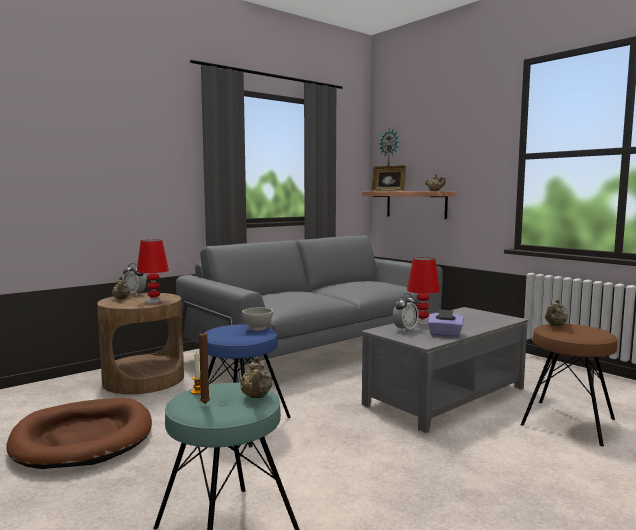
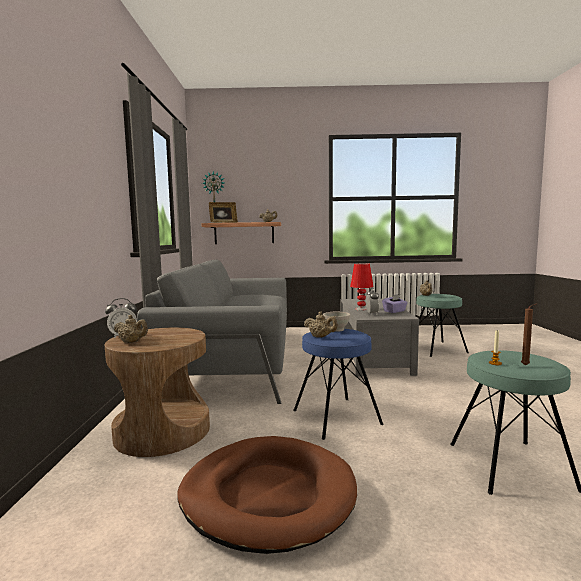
camera: 50 degrees left, 0 degrees up
red table lamp [137,240,169,303] -> none
beige teapot [240,357,272,398] -> beige teapot moved to [304,312,338,338]
brown stool [520,324,617,446] -> turquoise stool [416,294,469,357]

